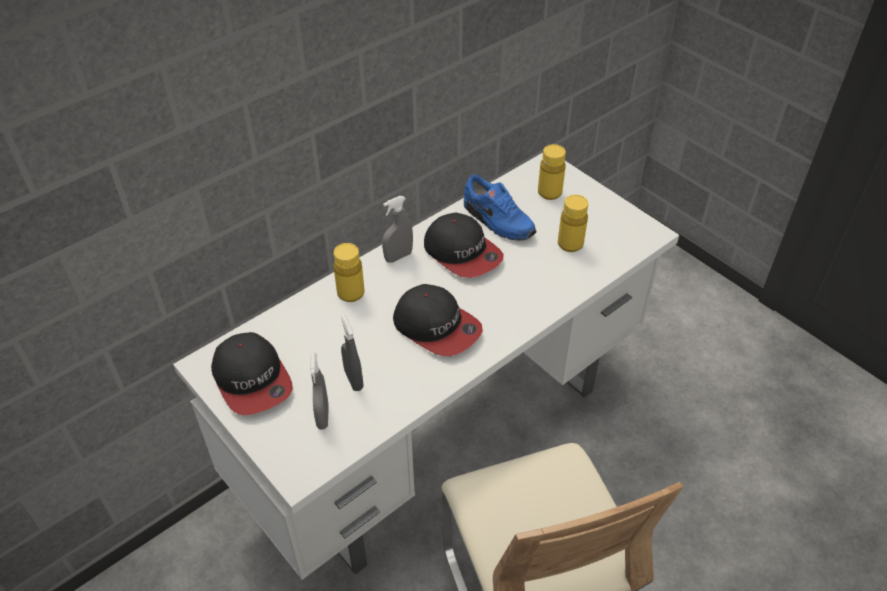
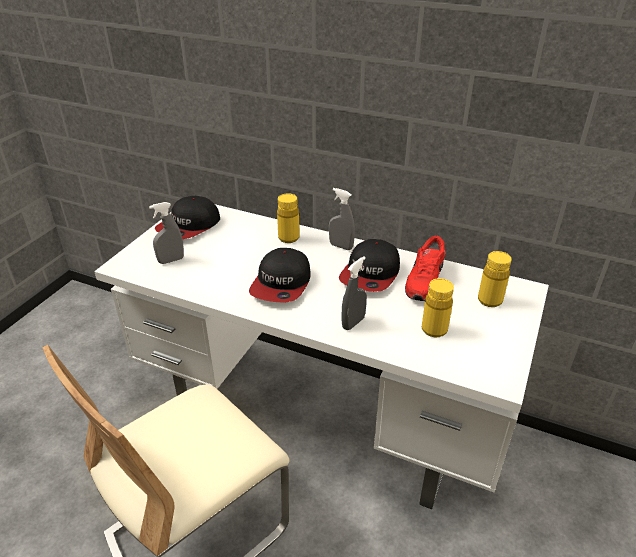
camera: 65 degrees right, 10 degrees down
grey spray bottle [340,312,363,391] -> grey spray bottle moved to [342,256,367,330]
blue shoe [464,174,536,240] -> red shoe [405,236,445,301]

